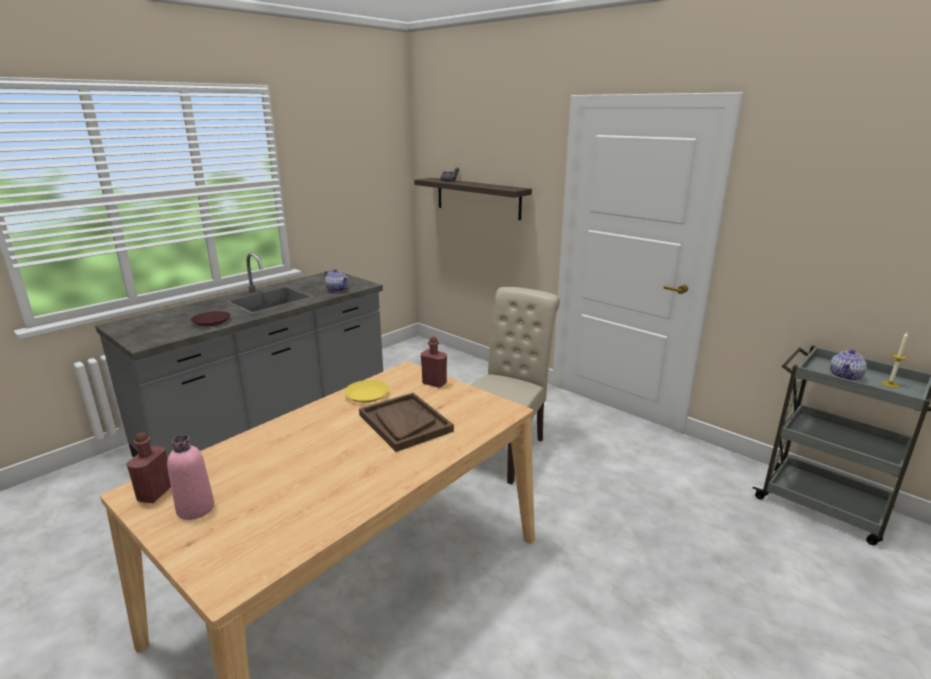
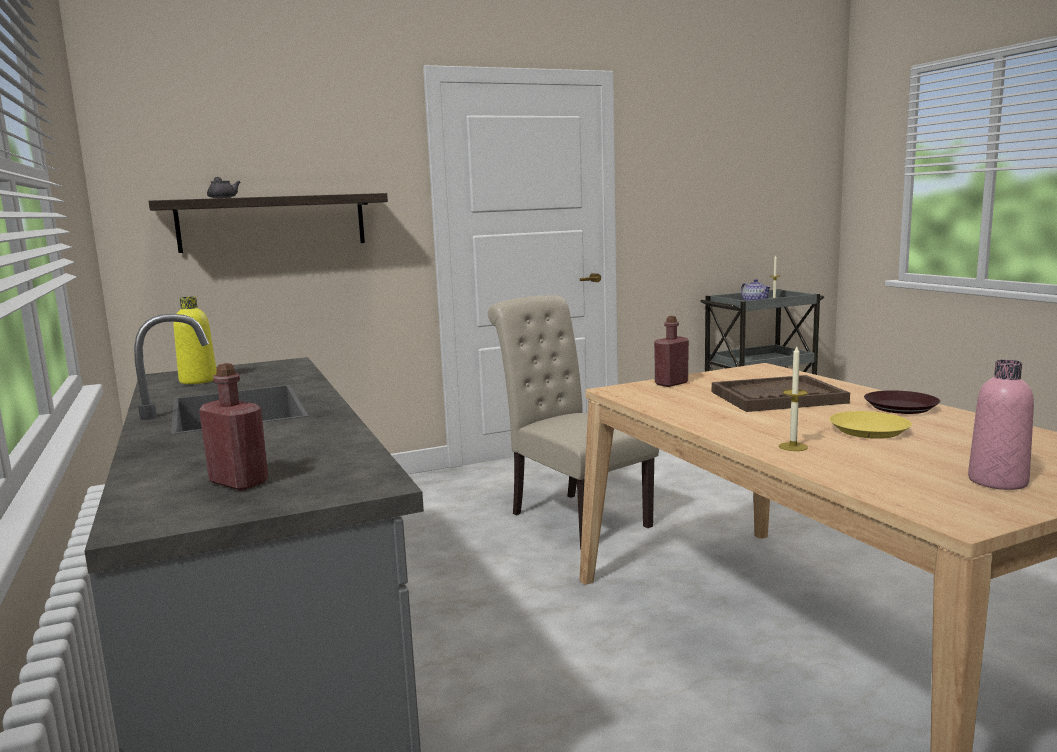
camera: 65 degrees left, 10 degrees down
red bottle [127,432,171,503] -> red bottle moved to [199,363,268,491]
brown plate [191,311,231,327] -> brown plate moved to [864,390,940,414]
teapot [324,269,348,292] -> none
yellow plate [344,380,389,403] -> yellow plate moved to [829,411,912,439]
none -> yellow bottle [174,297,217,384]
none -> candle [779,346,808,451]

